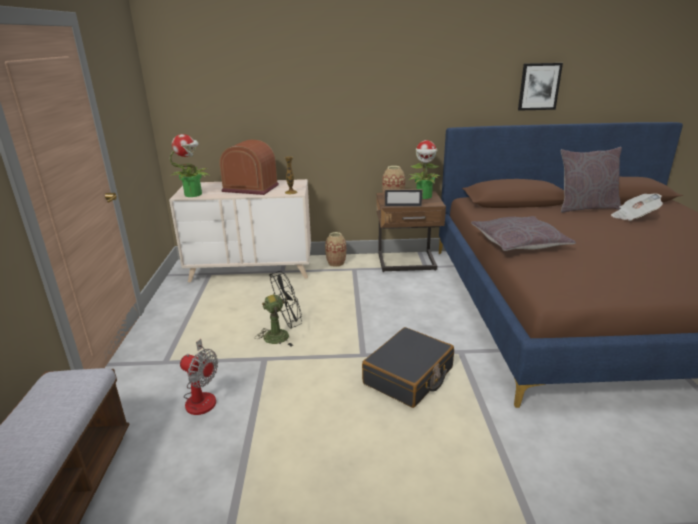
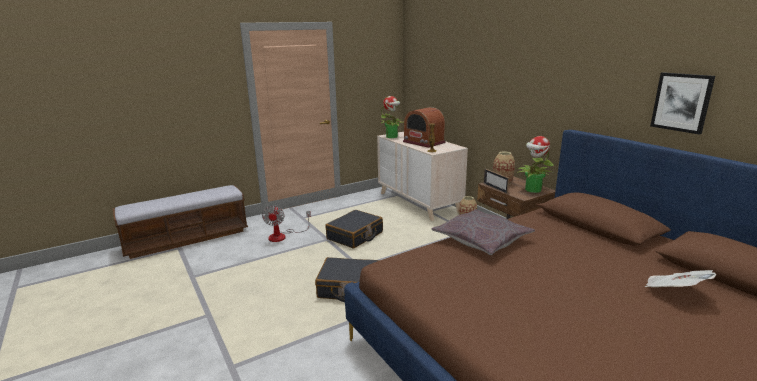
camera: 60 degrees right, 5 degrees down
radio [219,140,279,195] -> radio turned 150 degrees clockwise [403,107,445,148]
black fan [255,271,302,346] -> black suitcase [325,210,383,248]
grey pillow [561,147,622,213] -> none

